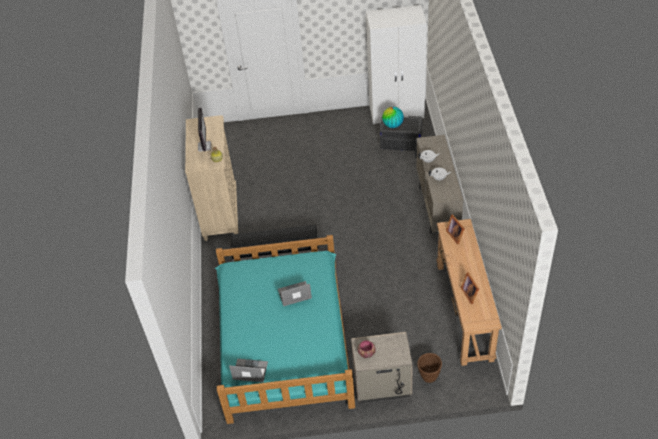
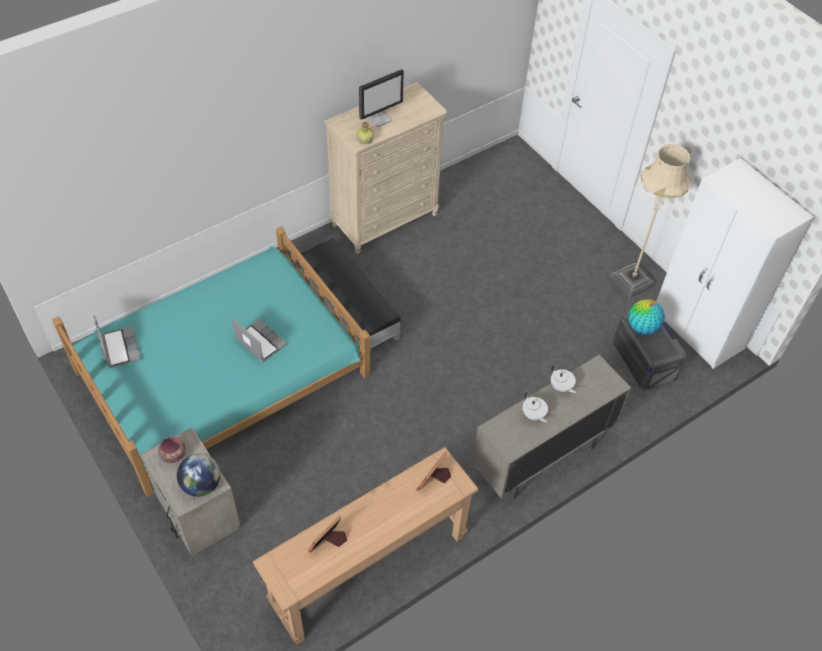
camera: 55 degrees right, 5 degrees up
brown planter [417,353,442,383] -> none
none -> globe [177,454,220,497]
none -> beige floor lamp [611,144,691,298]

